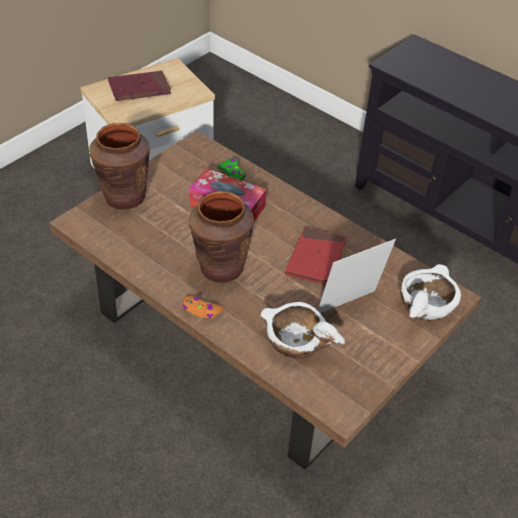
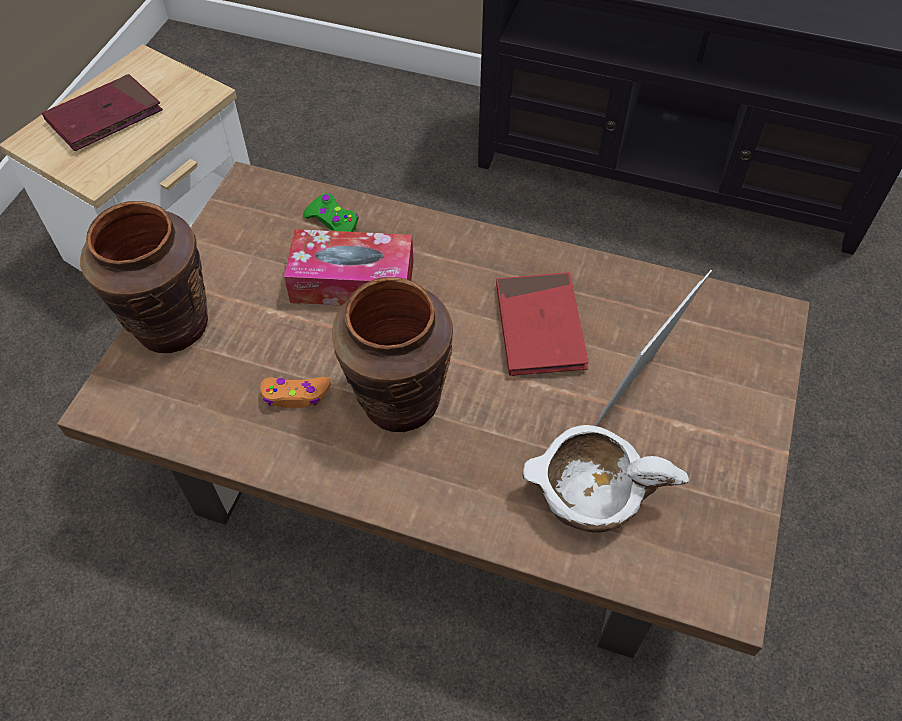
camera: 20 degrees left, 10 degrees up
orange game controller [183,296,224,318] -> orange game controller moved to [260,377,331,408]
white bowl [400,264,461,322] -> none

